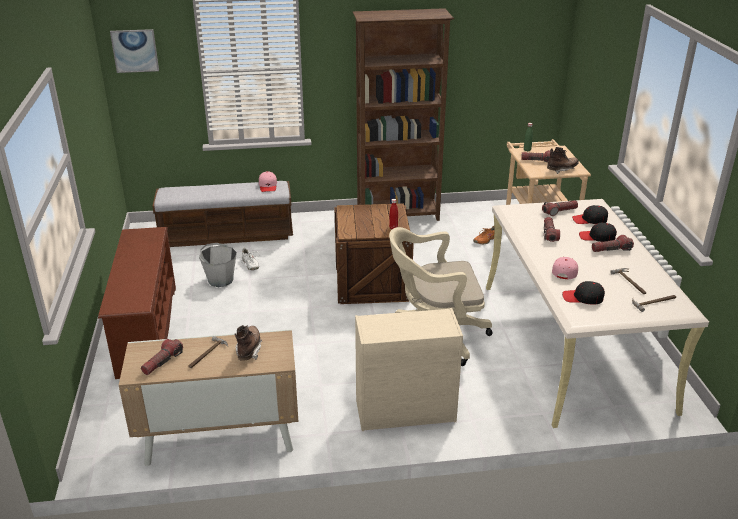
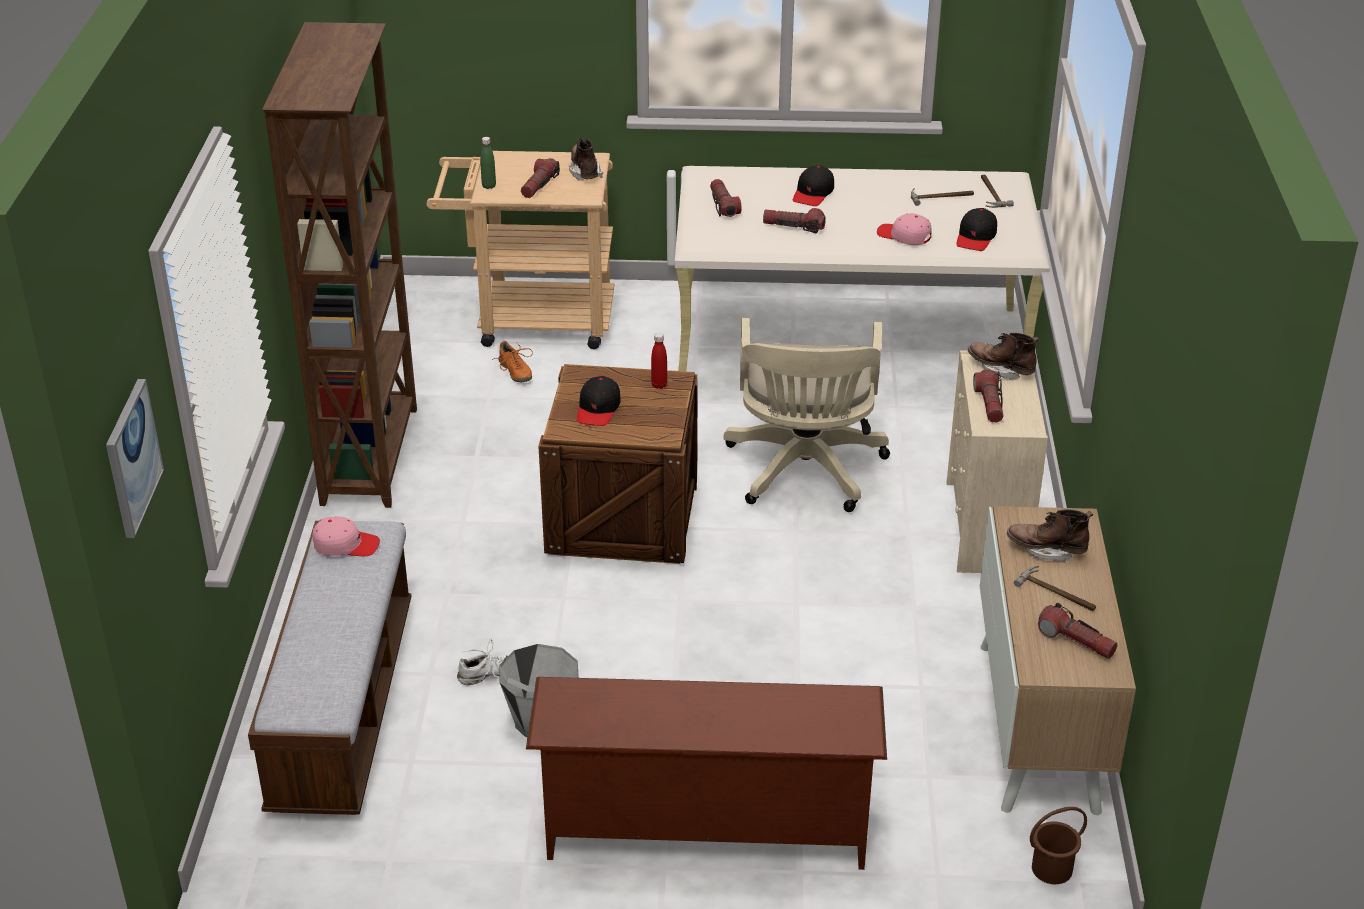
camera: 80 degrees left, 5 degrees up
black cap [572,205,608,224] -> black cap moved to [577,376,621,426]
flashlight [592,235,634,252] -> flashlight moved to [973,369,1004,423]
none -> brown boot [968,333,1039,381]
none -> brown bucket [1030,807,1087,884]

